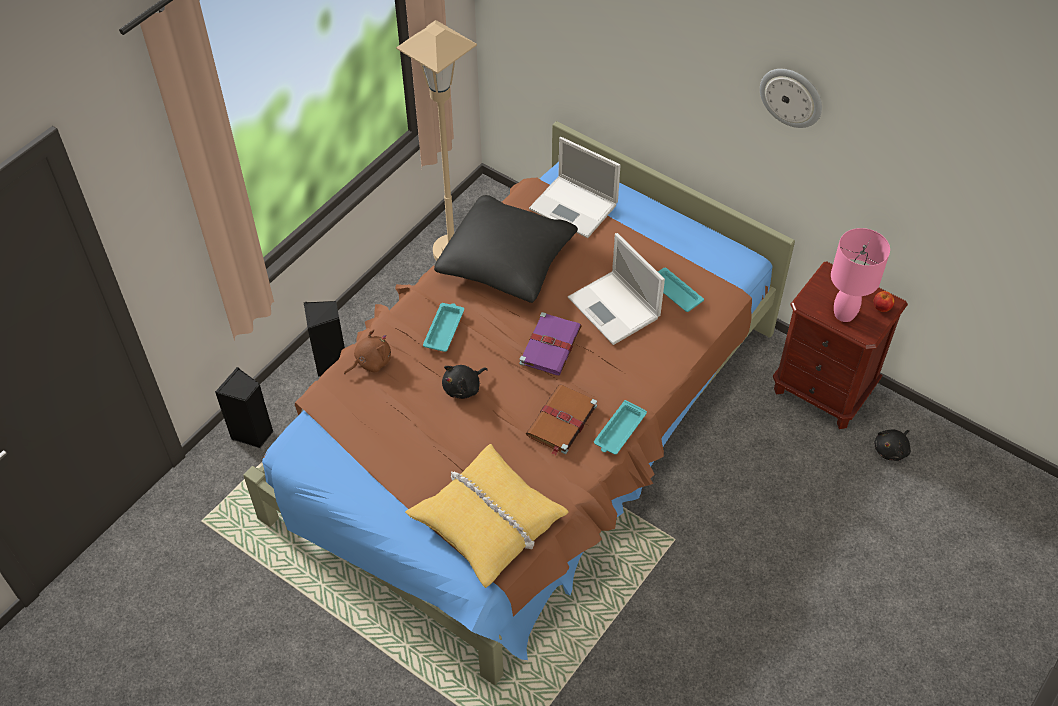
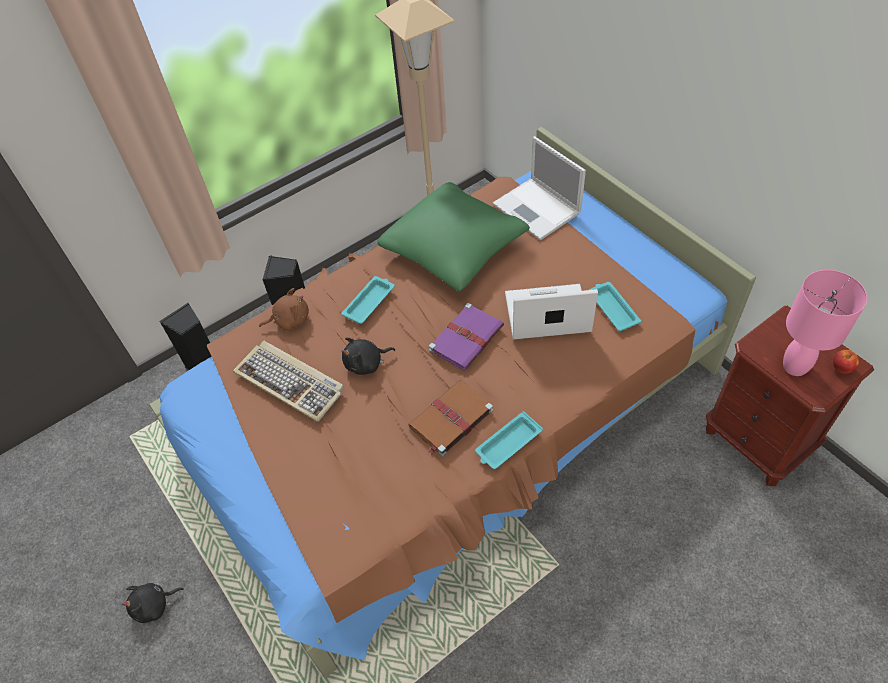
camera: 20 degrees right, 0 degrees up
yellow pillow [405,444,569,588] -> none
black pillow [434,195,578,303] -> green pillow [377,182,530,291]
laptop [568,233,665,345] -> laptop turned 105 degrees clockwise [505,284,598,339]
wall clock [760,69,822,128] -> none
black plush toy [874,430,911,461] -> black plush toy moved to [122,583,184,623]
none -> keyboard [233,341,344,422]

